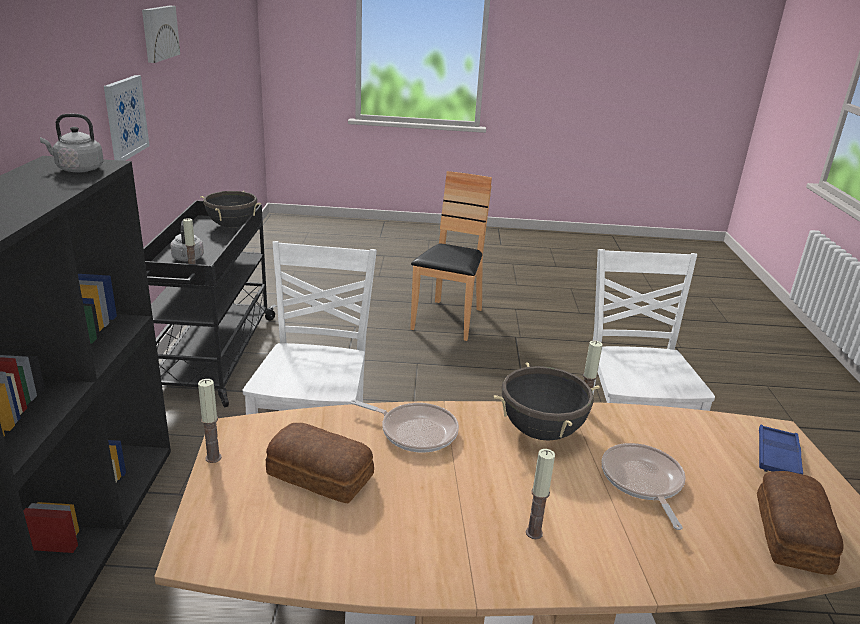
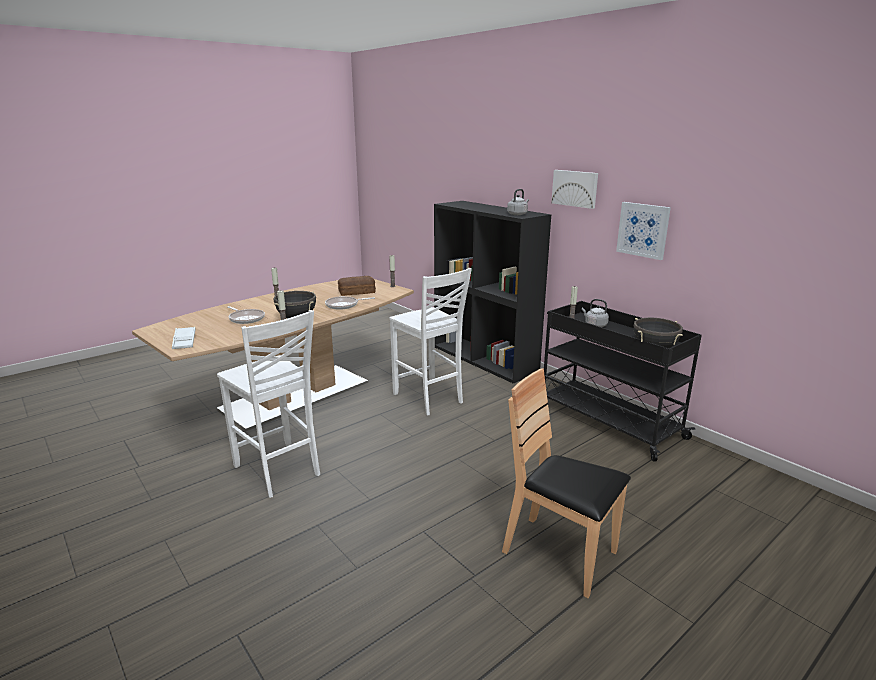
camera: 140 degrees right, 5 degrees down
picture [142,6,180,63] -> picture moved to [551,170,598,209]
brown chair [410,171,492,341] -> brown chair turned 150 degrees clockwise [502,368,631,598]
bread [757,471,843,575] -> none
blue tray [759,425,803,474] -> white tray [172,327,196,349]

